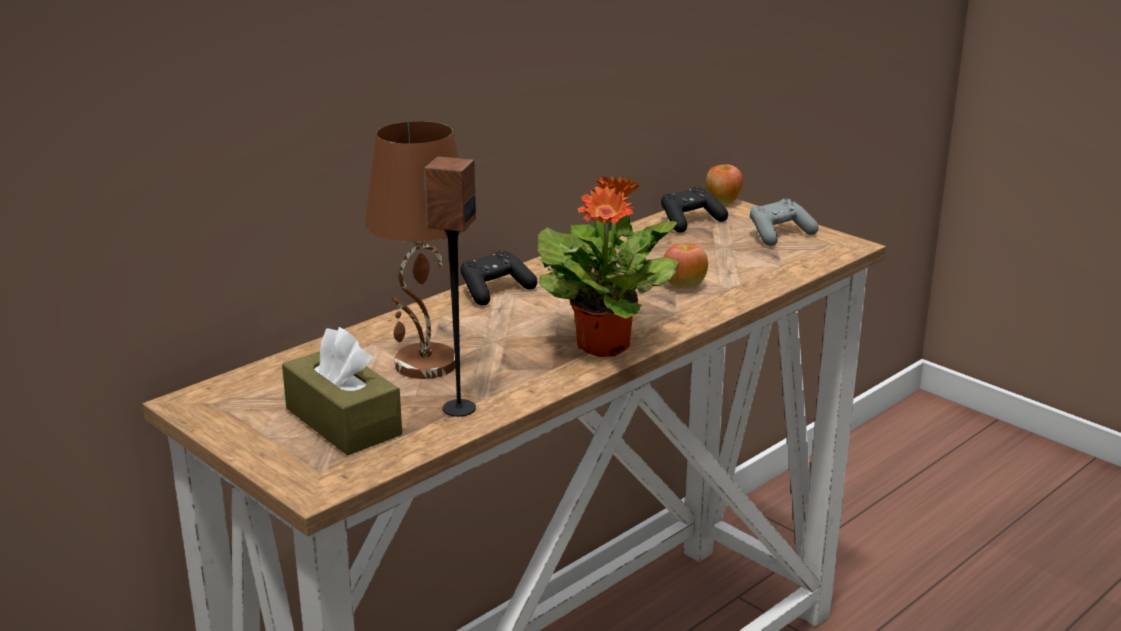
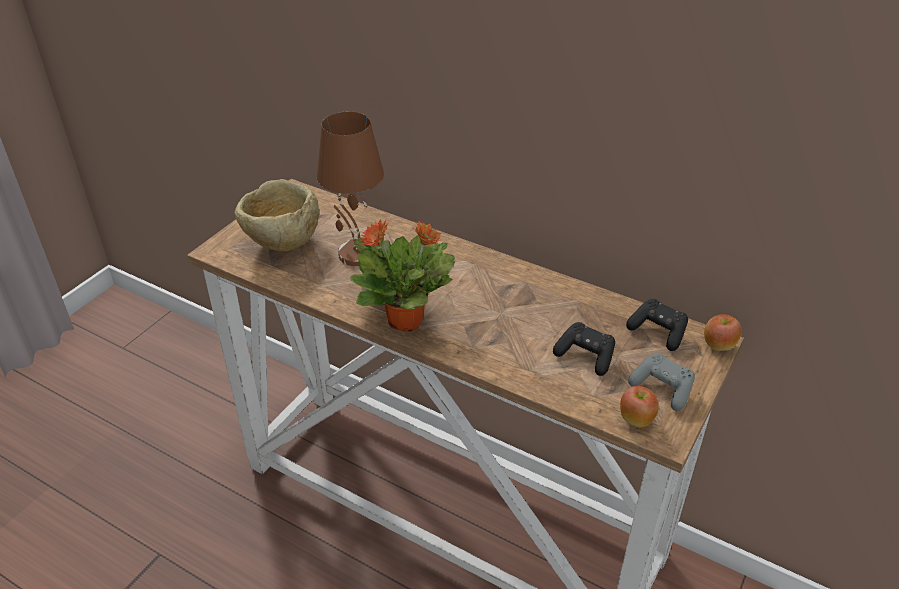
camera: 75 degrees right, 15 degrees up
brown tissue box [282,327,402,455] -> beige bowl [234,179,319,251]
speaker [424,156,476,417] -> none
black game controller [460,250,537,306] -> black game controller moved to [553,322,615,376]
apple [664,243,708,288] -> apple moved to [620,386,659,427]

